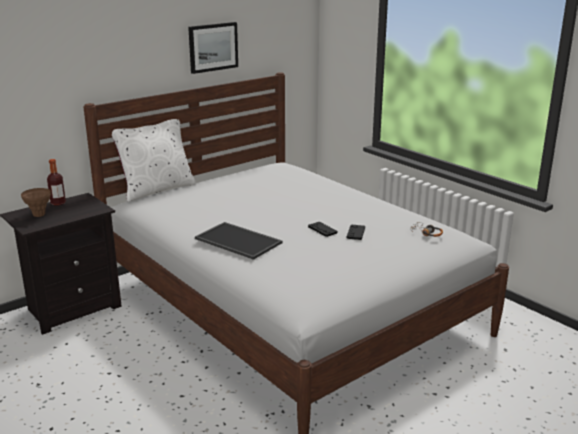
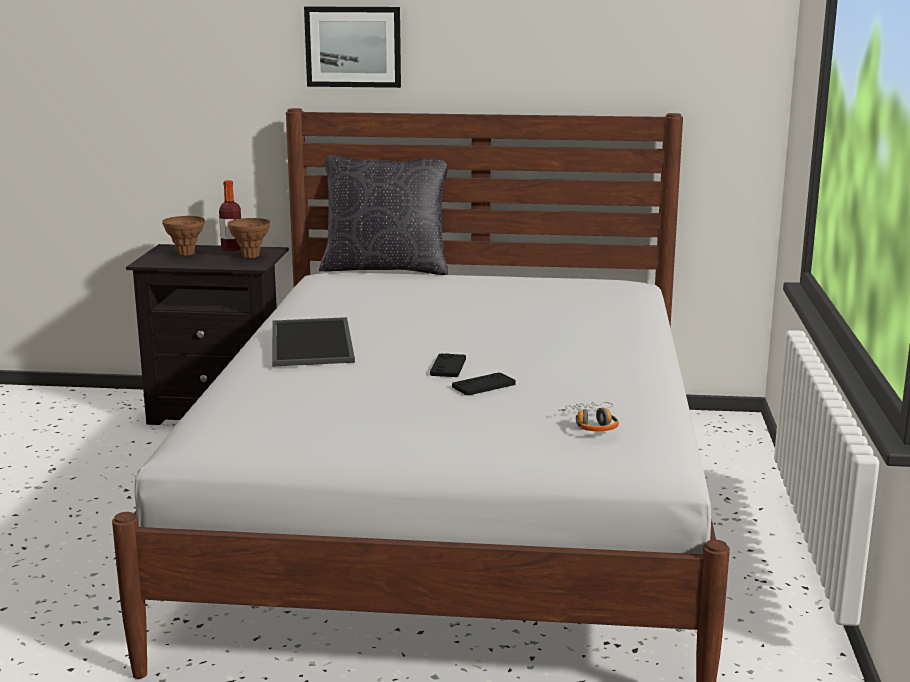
camera: 45 degrees right, 5 degrees down
white pillow [112,119,196,202] -> black pillow [319,155,448,275]
picture [188,22,238,74] -> picture moved to [304,6,401,88]
none -> brown vase [228,218,270,258]

